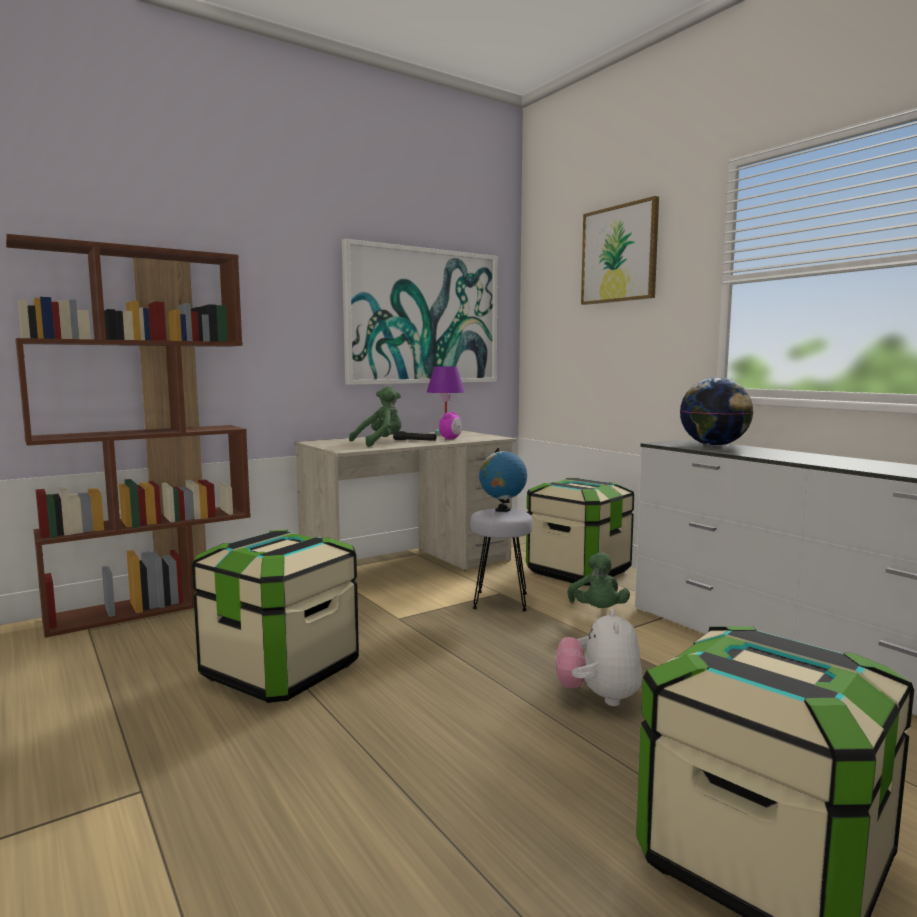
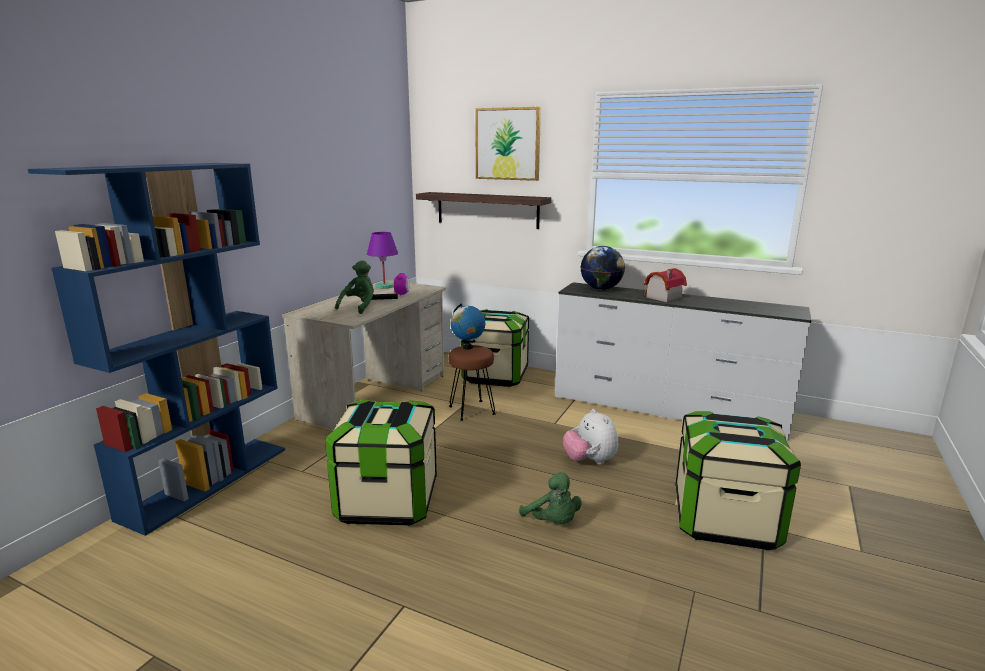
camera: 30 degrees left, 10 degrees up
brown bookcase [6,234,251,638] -> blue bookcase [28,163,285,536]
picture [342,239,498,385] -> none
grey stool [470,509,533,611] -> brown stool [449,345,495,421]
green plush toy [567,553,630,608] -> green plush toy moved to [519,472,582,524]
none -> shelf [416,192,551,229]
none -> toy house [644,268,687,302]

